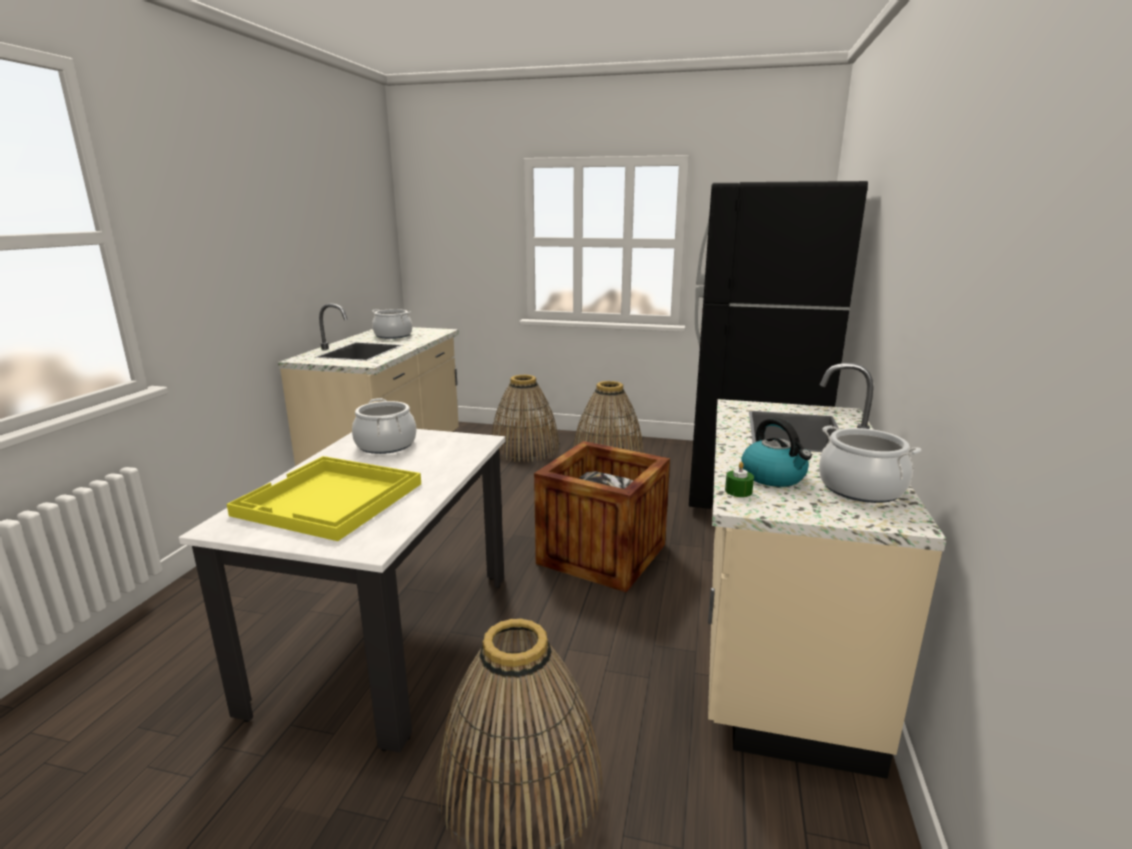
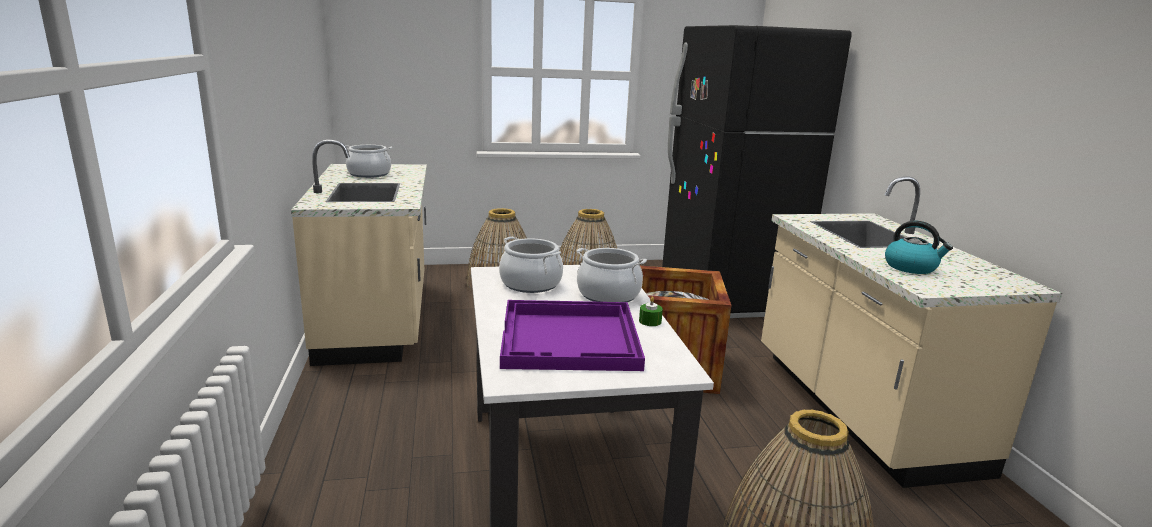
camera: 25 degrees left, 0 degrees up
yellow tray [227,456,421,541] -> purple tray [500,300,645,371]
green candle [725,462,754,497] -> green candle moved to [639,296,663,326]
cooking pot [819,425,921,503] -> cooking pot moved to [577,248,647,302]

